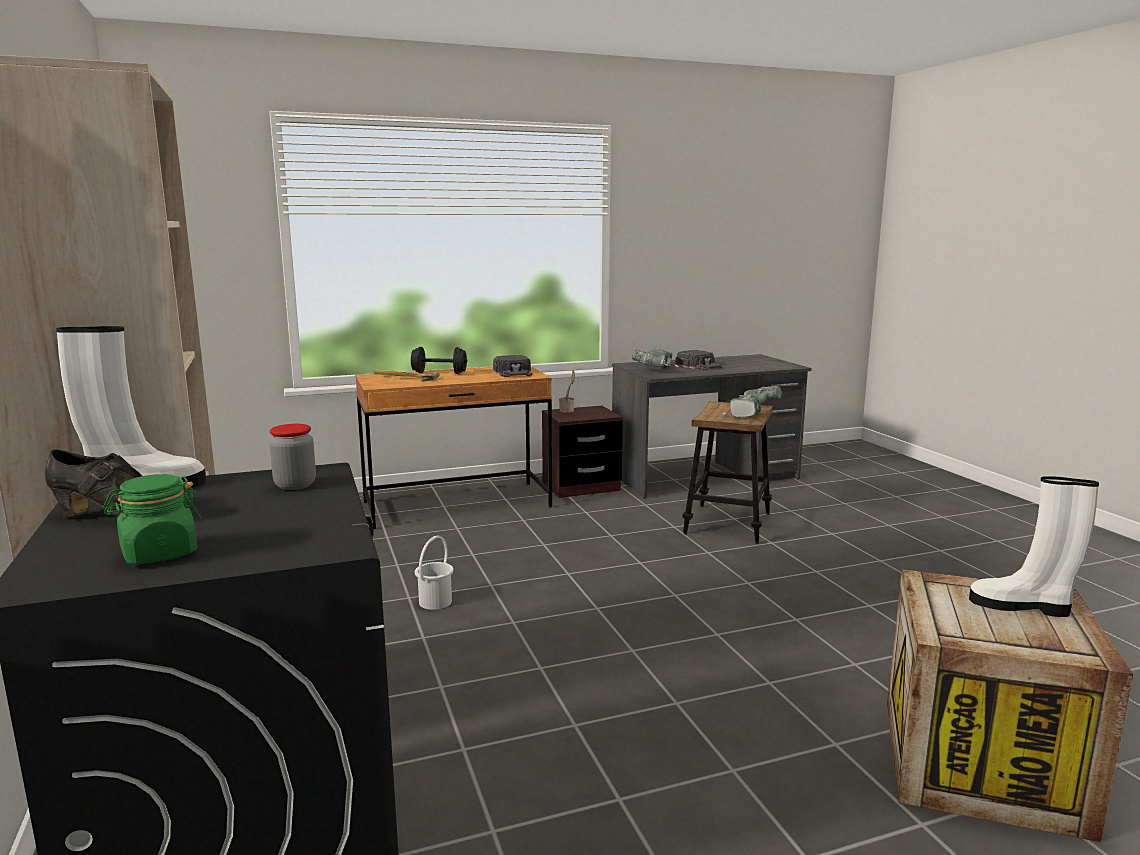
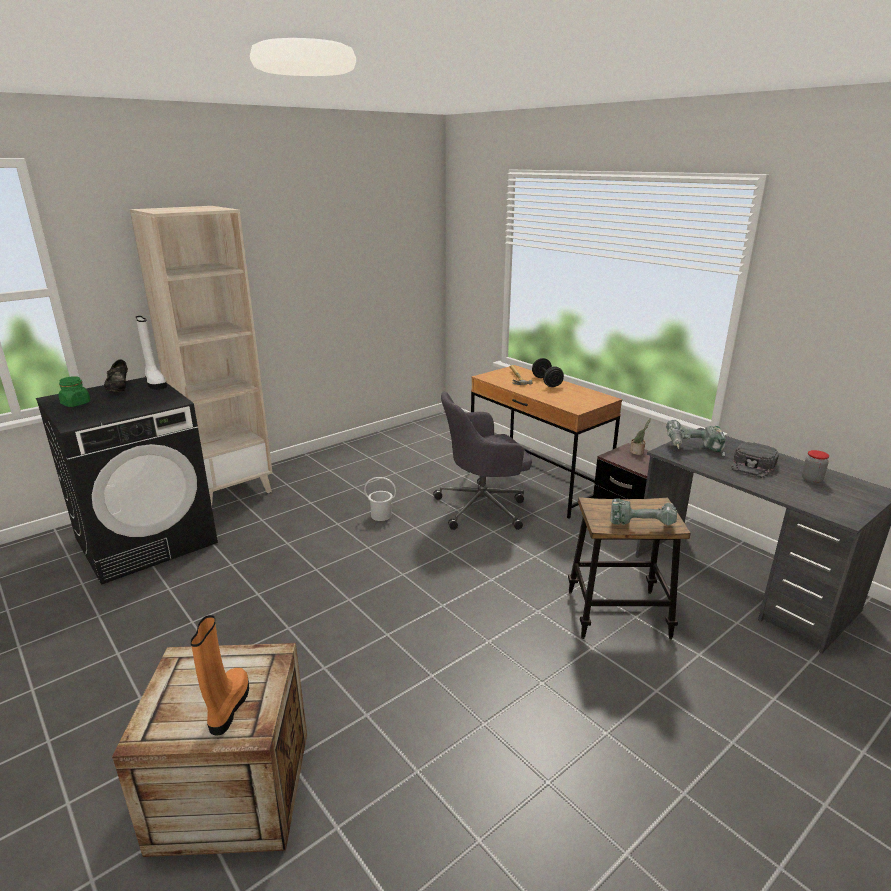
camera: 70 degrees right, 10 degrees up
jar [269,424,316,490] -> jar moved to [802,450,829,483]
black cap [493,355,532,377] -> none
white boot [969,476,1099,617] -> orange boot [191,615,249,735]
none -> grey office chair [433,392,532,530]

